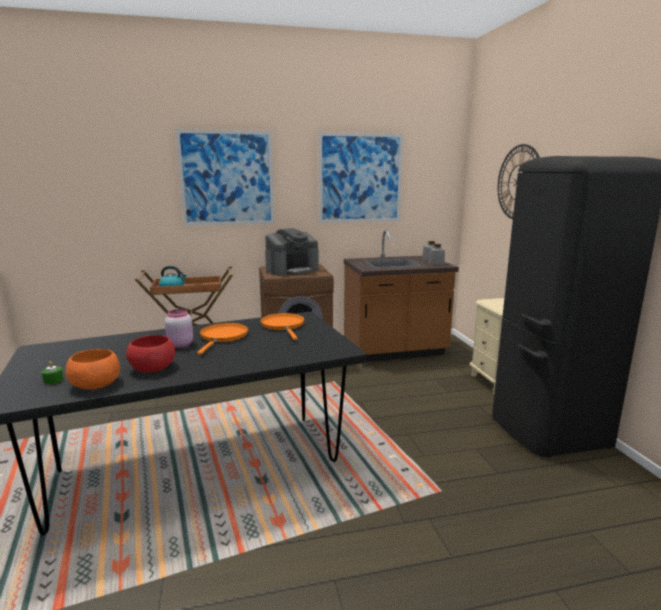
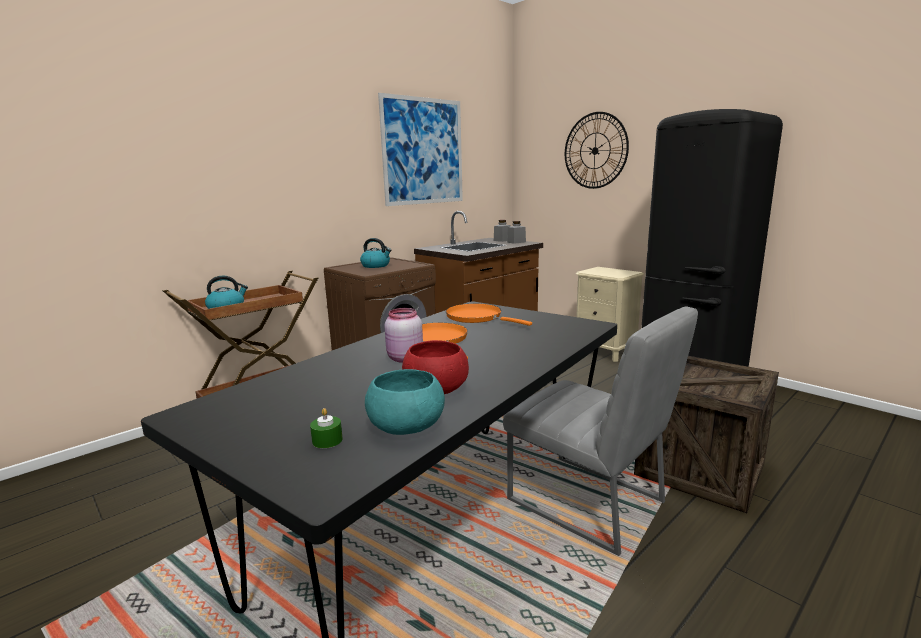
camera: 30 degrees left, 0 degrees up
orange bowl [65,349,120,389] -> turquoise bowl [365,369,445,435]
picture [176,129,275,226] -> none
coffee machine [265,228,319,276] -> kettle [360,238,391,268]
none -> grey chair [503,307,698,556]
none -> crate [634,356,779,513]

